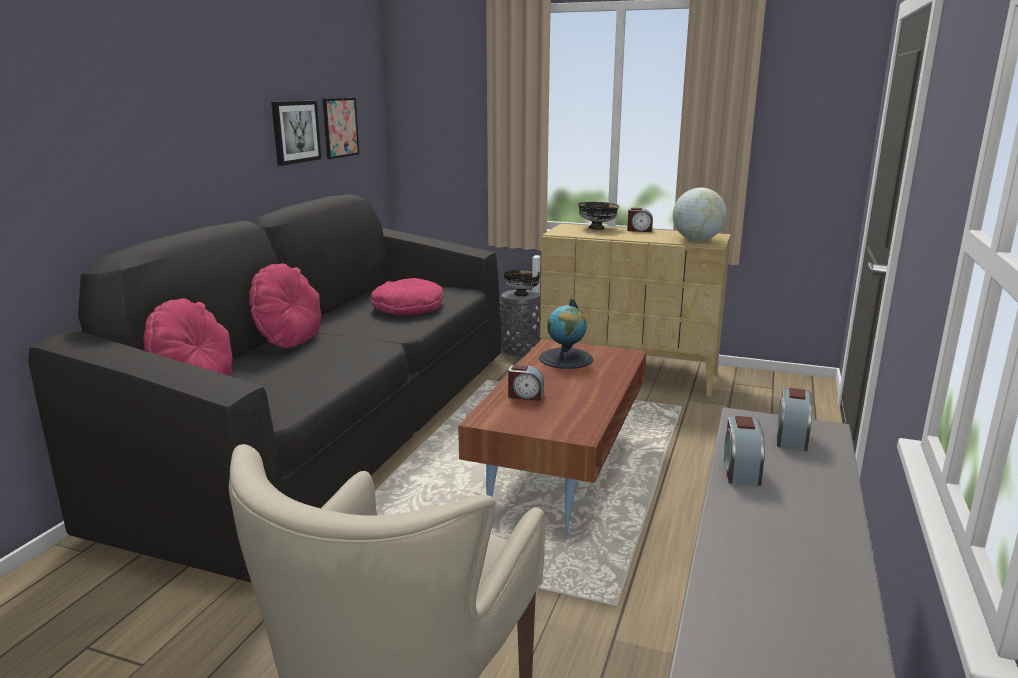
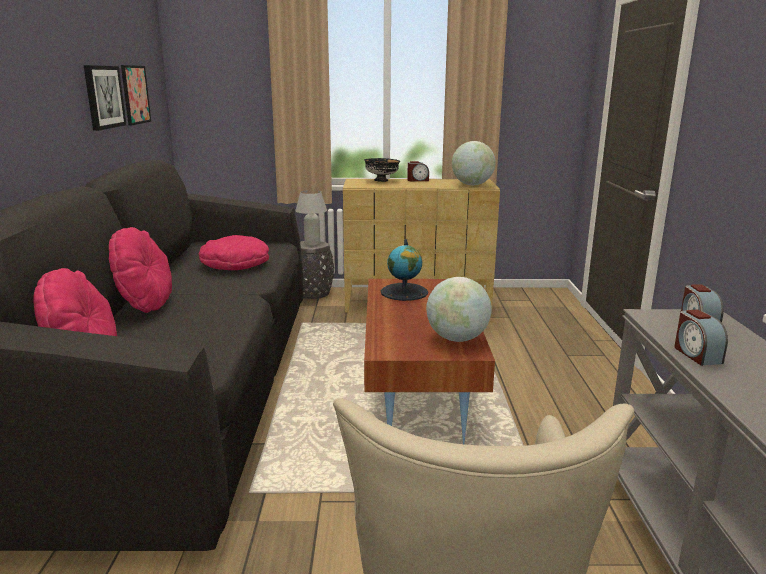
camera: 20 degrees left, 0 degrees up
black bowl [503,269,541,296] -> white table lamp [295,190,327,246]
alarm clock [508,365,544,401] -> none
none -> globe [426,277,492,342]

